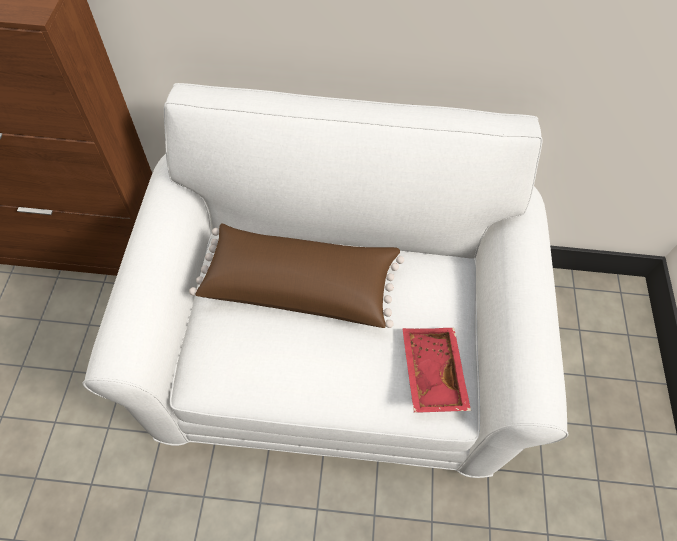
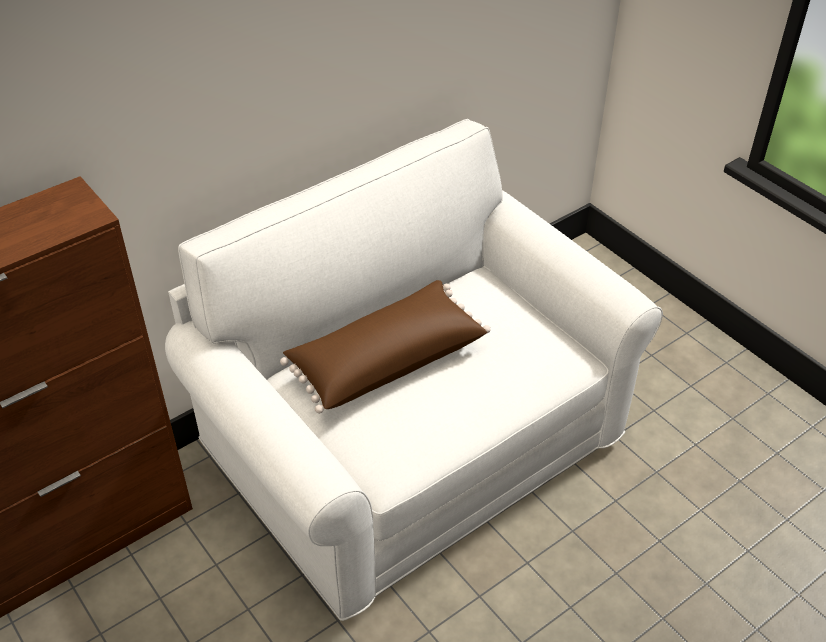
camera: 40 degrees left, 15 degrees down
red tray [402,328,471,413] -> none

